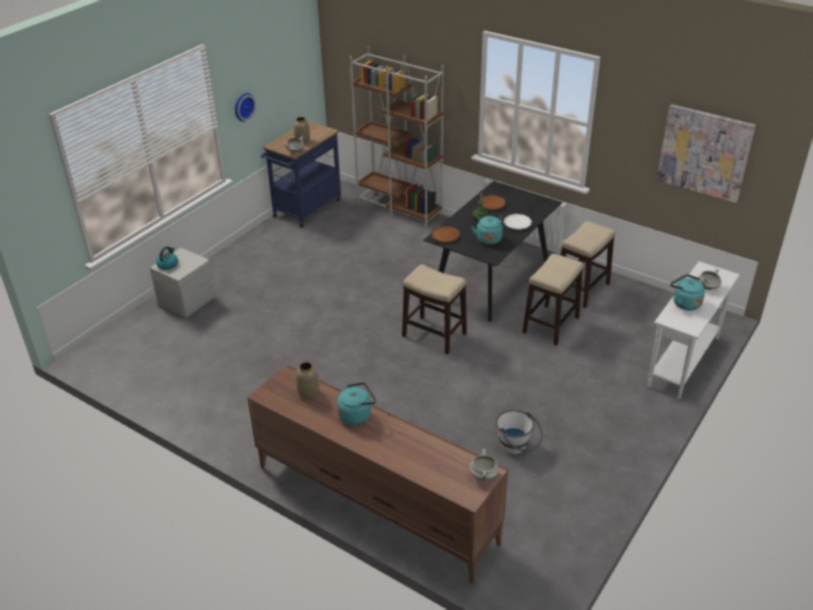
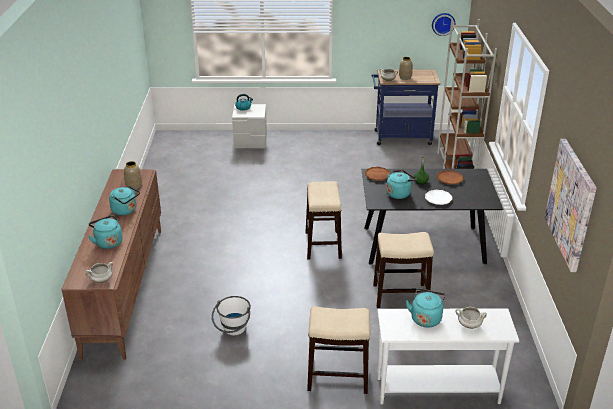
camera: 55 degrees right, 5 degrees down
wall clock [235,93,256,122] -> wall clock moved to [432,13,455,36]
stool [561,221,615,308] -> stool moved to [307,306,370,394]
none -> turquoise kettle [89,215,122,249]

